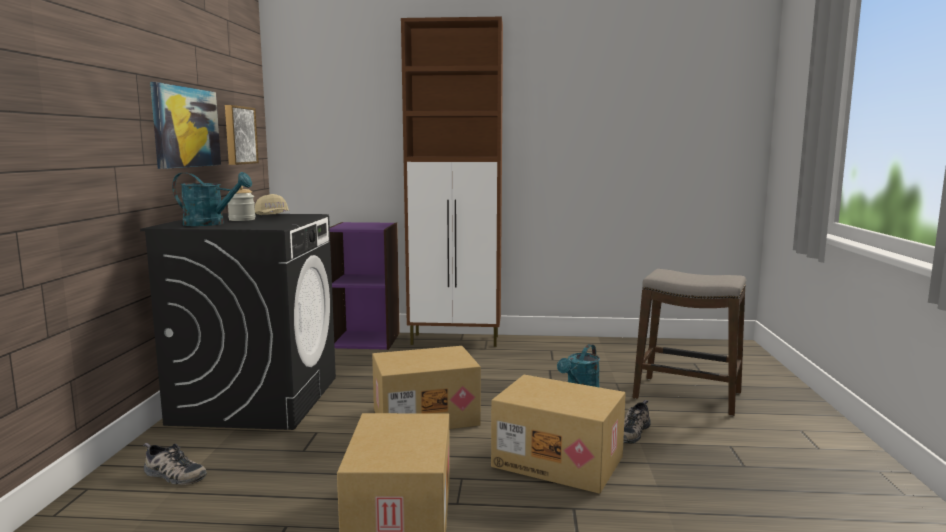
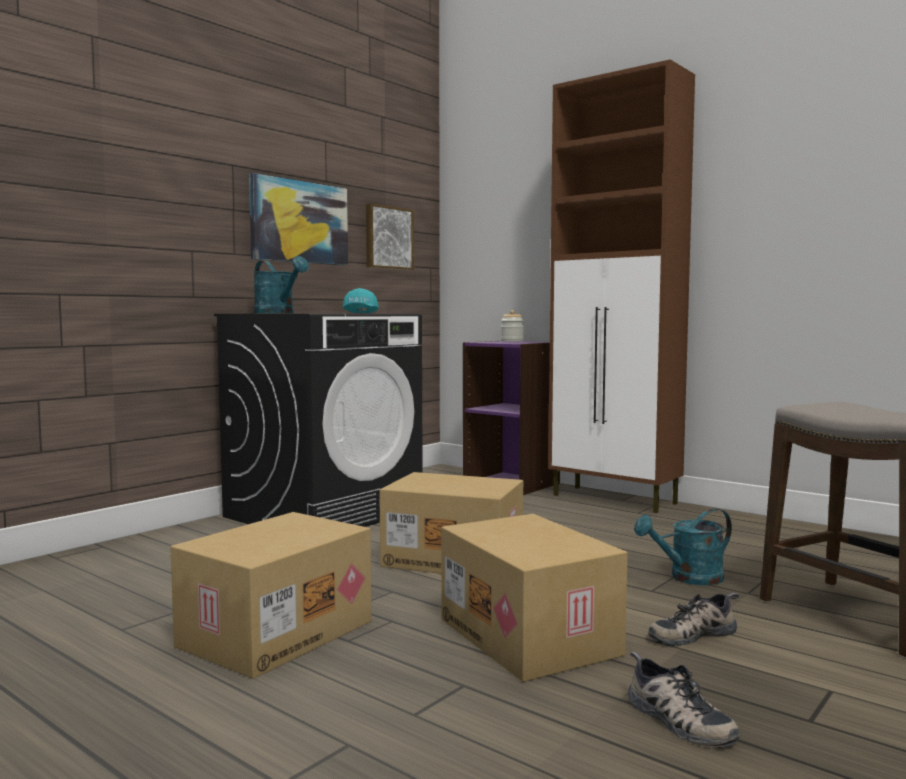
camera: 35 degrees right, 5 degrees down
shoe [143,443,207,485] -> shoe moved to [628,652,740,748]
jar [228,186,256,221] -> jar moved to [501,310,524,342]
beige cap [255,194,290,215] -> turquoise cap [343,288,379,313]

